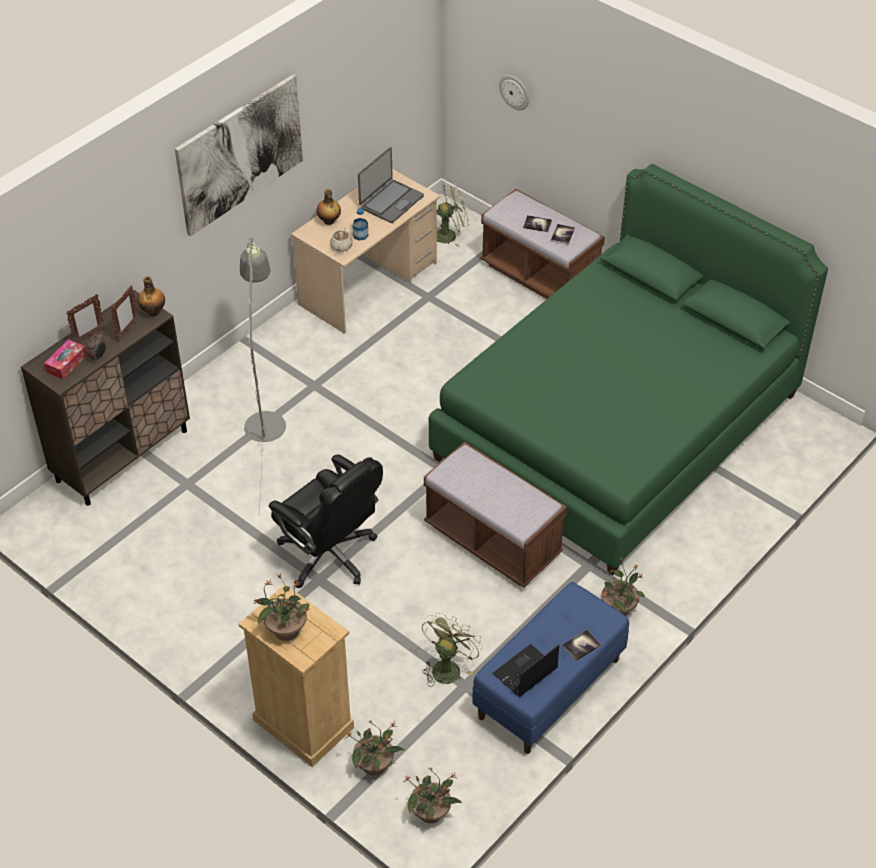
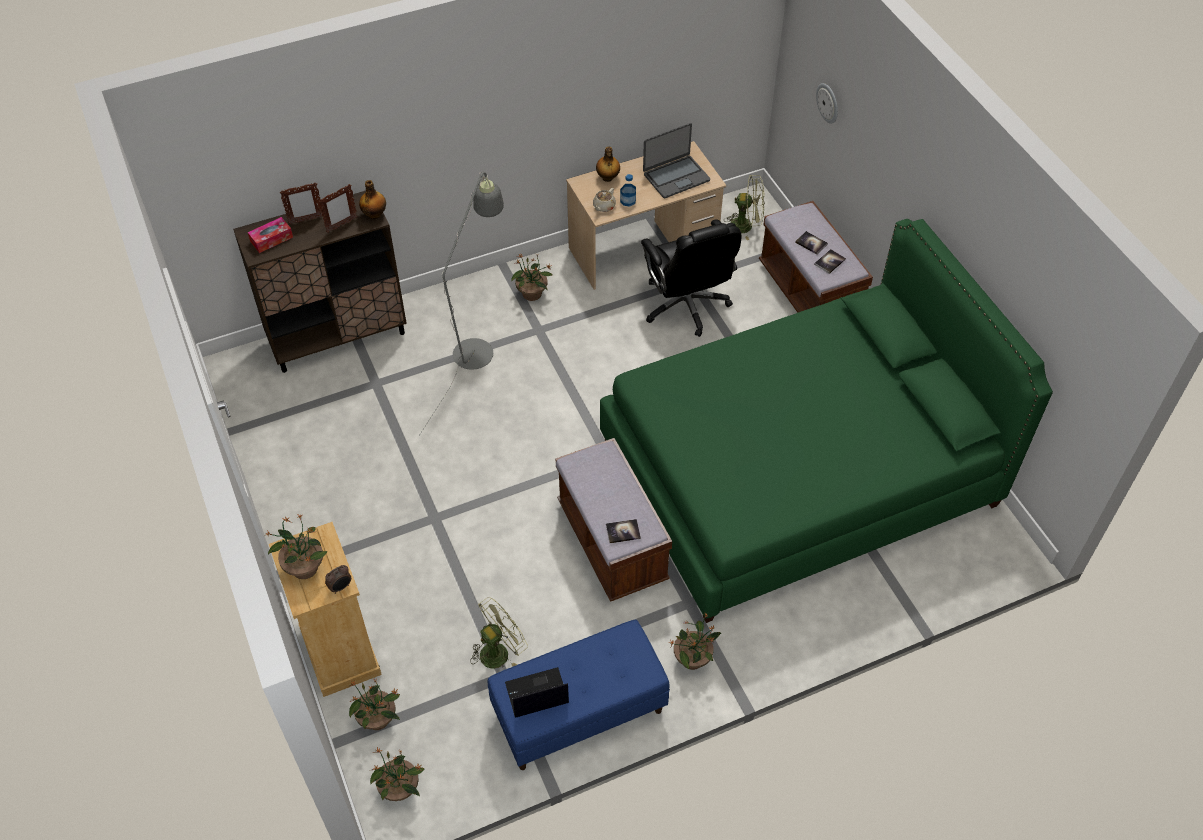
camera: 25 degrees right, 5 degrees up
alarm clock [87,333,106,362] -> alarm clock moved to [325,565,351,594]
picture [175,74,303,236] -> none
black office chair [269,454,383,588] -> black office chair moved to [641,220,741,337]
book [562,630,601,661] -> book moved to [606,519,641,543]
none -> potted plant [511,254,553,301]

